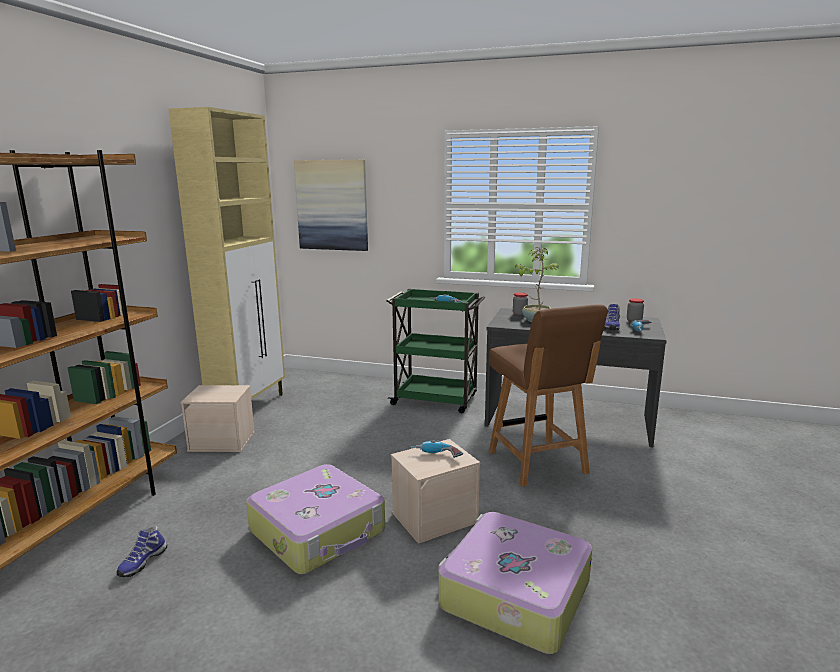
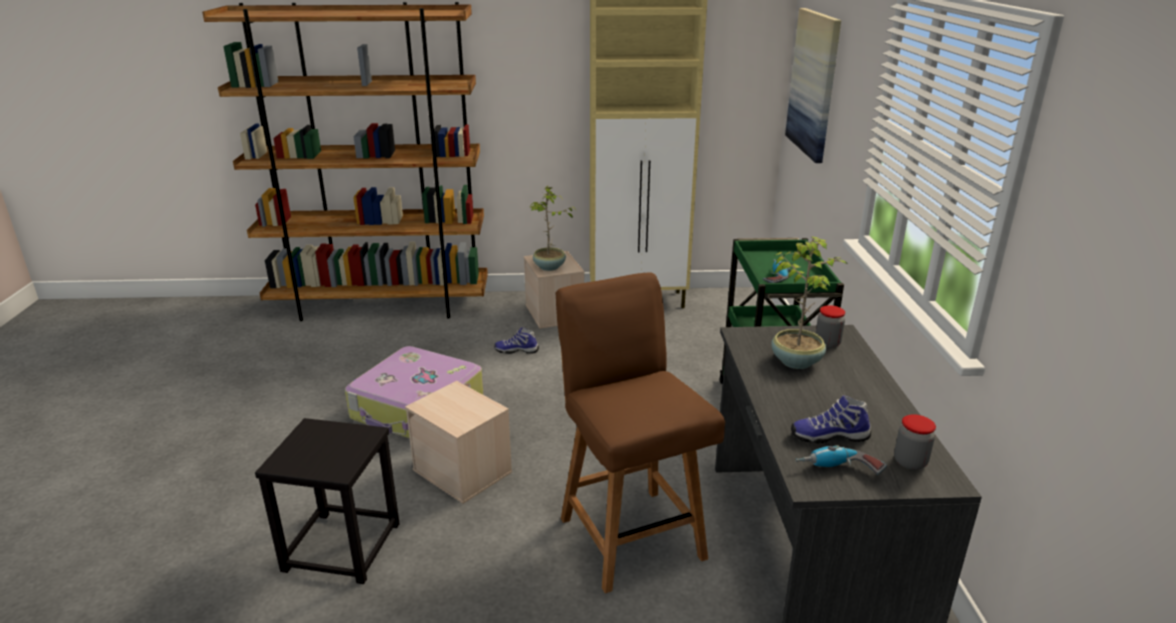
camera: 70 degrees right, 10 degrees up
shoe [117,526,167,577] -> shoe moved to [494,327,539,354]
power drill [411,440,463,458] -> none
suitcase [438,512,592,654] -> black stool [255,418,400,584]
brown chair [489,305,608,487] -> brown chair turned 105 degrees clockwise [555,272,725,593]
none -> potted plant [530,186,577,271]

